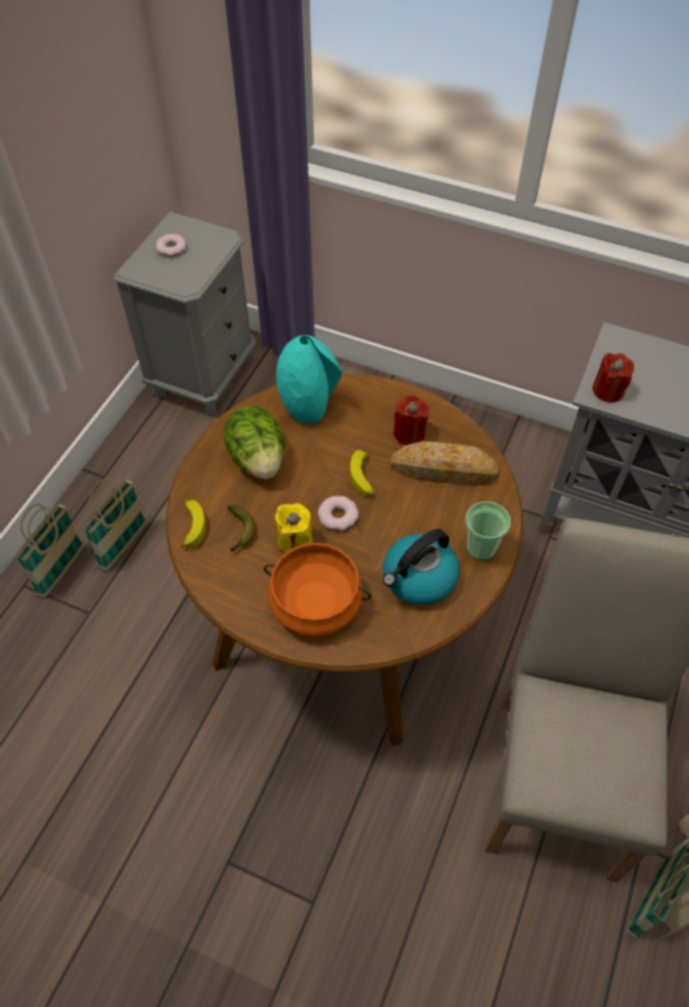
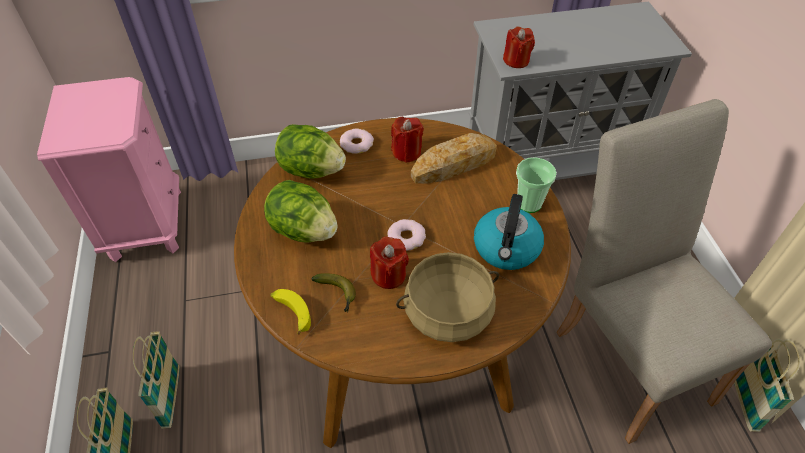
camera: 35 degrees left, 5 degrees down
grey nightstand [114,212,256,416] -> pink nightstand [37,77,181,262]
donut [156,234,186,256] -> donut moved to [340,128,374,154]
orange cooking pot [264,543,371,636] -> beige cooking pot [396,252,499,342]
yellow candle [274,503,312,553] -> red candle [370,237,409,289]
turquoise vase [276,335,342,424] -> lettuce [275,124,346,179]
banana [350,450,374,495] -> none

